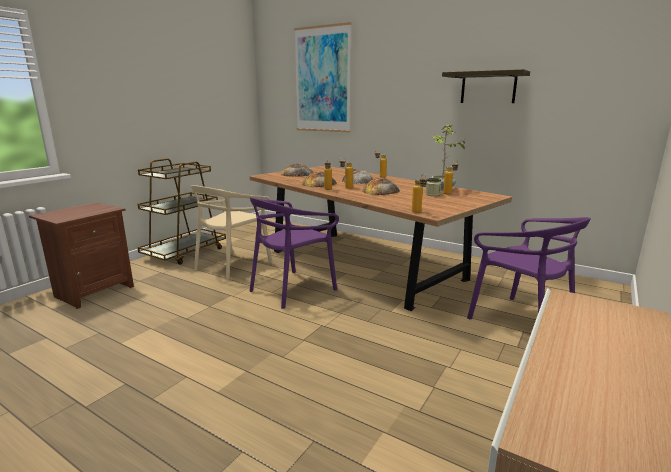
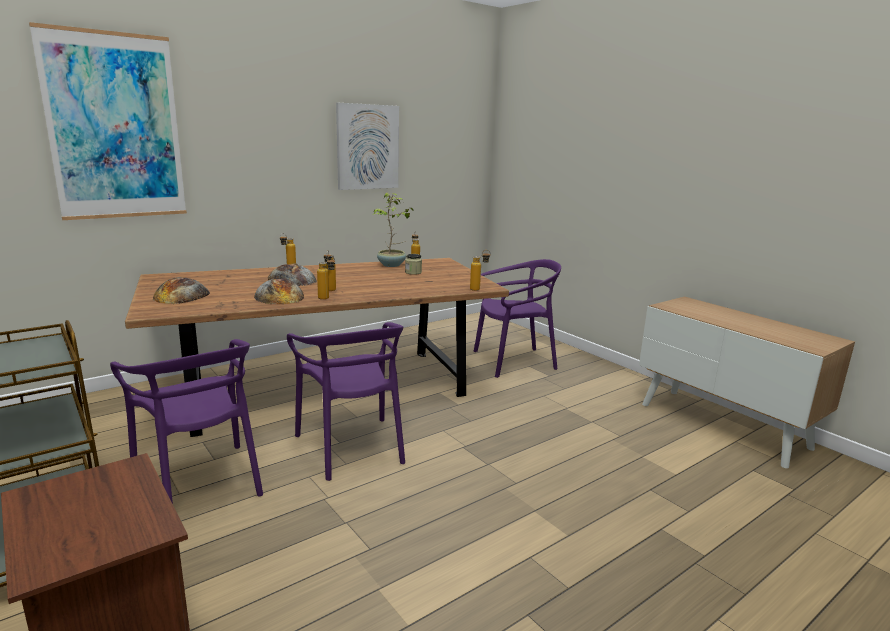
camera: 70 degrees left, 0 degrees up
beige chair [191,185,272,280] -> purple chair [110,339,263,504]
bread [362,178,400,195] -> none
shelf [442,69,530,103] -> picture [336,103,399,190]

